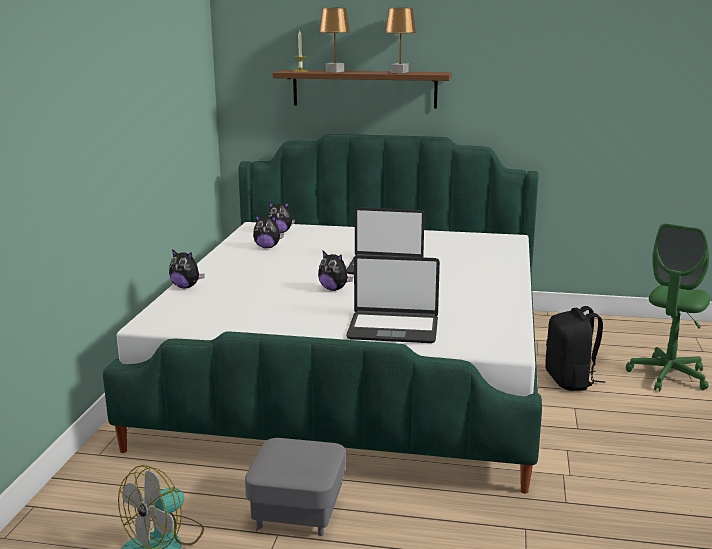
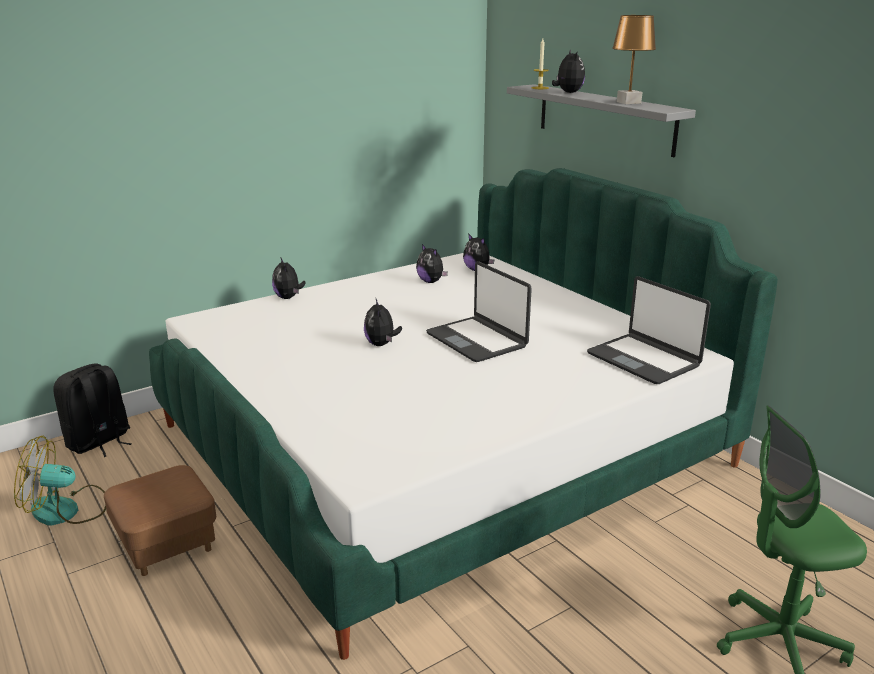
camera: 45 degrees right, 5 degrees up
grey ottoman [245,438,346,536] -> brown ottoman [104,465,216,576]
brown shelf [273,70,451,108] -> grey shelf [507,84,696,157]
brown table lamp [319,8,350,73] -> plush toy [552,49,585,93]
laptop [346,255,440,343] -> laptop moved to [587,276,711,384]
black backpack [545,306,605,391] -> black backpack moved to [53,363,132,457]

